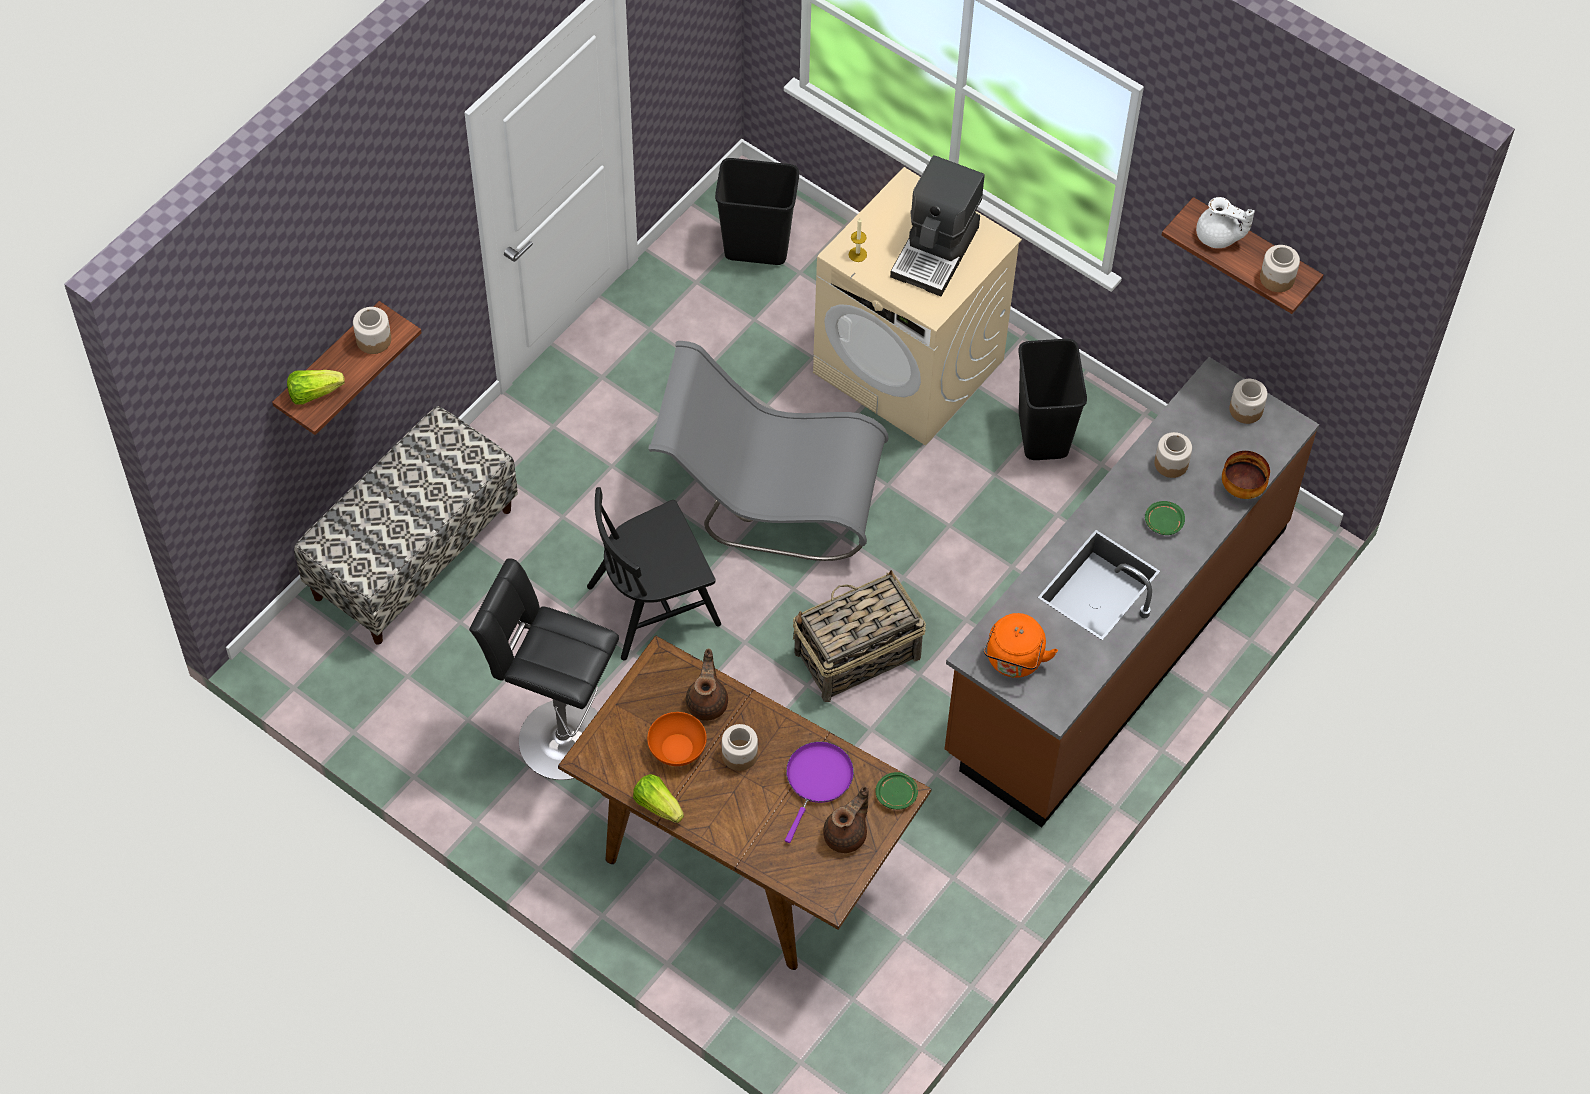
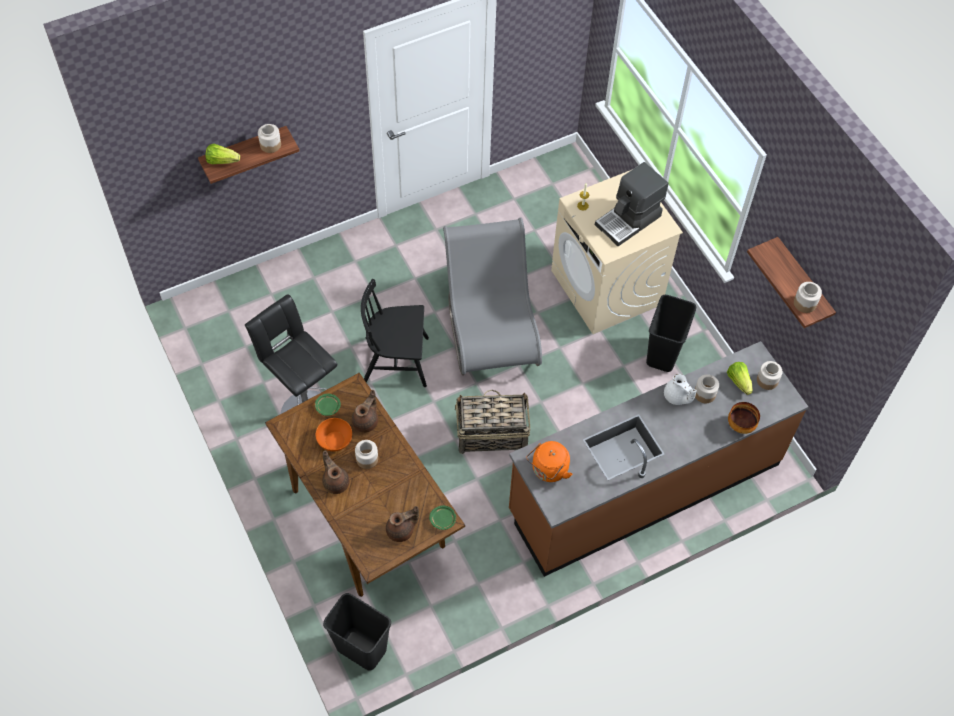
camera: 25 degrees right, 0 degrees up
bench [294,406,518,645] -> none
lettuce [633,774,684,823] -> lettuce moved to [727,362,753,395]
grey chair [649,341,889,561] -> grey chair turned 45 degrees clockwise [443,217,542,376]
black trash can [715,158,799,265] -> black trash can moved to [323,593,391,671]
purple frying pan [785,741,854,843] -> none
green plate [1145,501,1185,535] -> green plate moved to [315,394,341,416]
white teapot [1196,197,1255,248] -> white teapot moved to [664,374,697,405]
none -> brown teapot [322,451,350,494]

